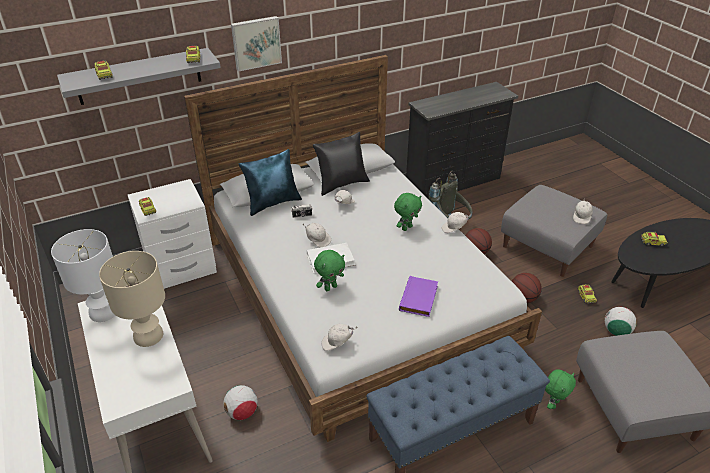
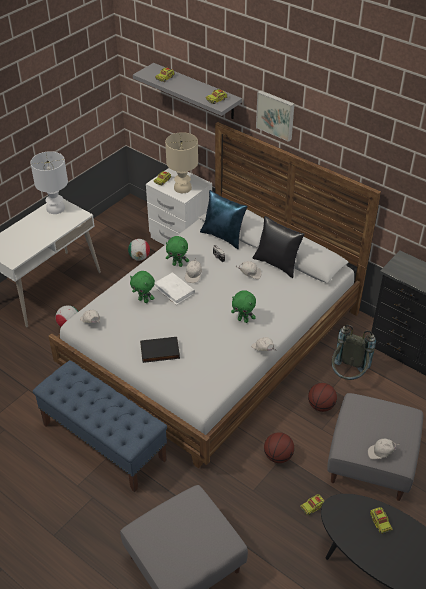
camera: 65 degrees right, 5 degrees up
beige table lamp [99,251,165,347] -> beige table lamp moved to [165,132,198,193]
purple book [399,276,438,317] -> black book [140,337,180,363]
green plush toy [545,369,576,409] -> green plush toy moved to [166,236,189,267]
football [605,307,637,336] -> football moved to [128,239,150,261]

